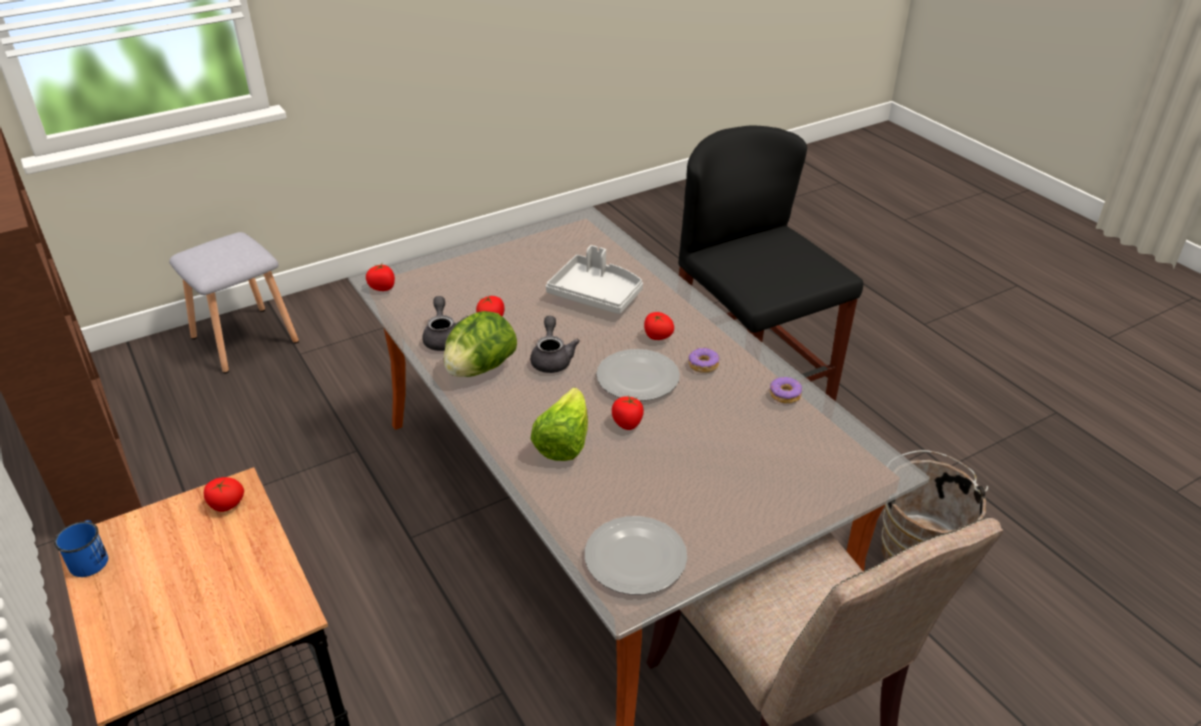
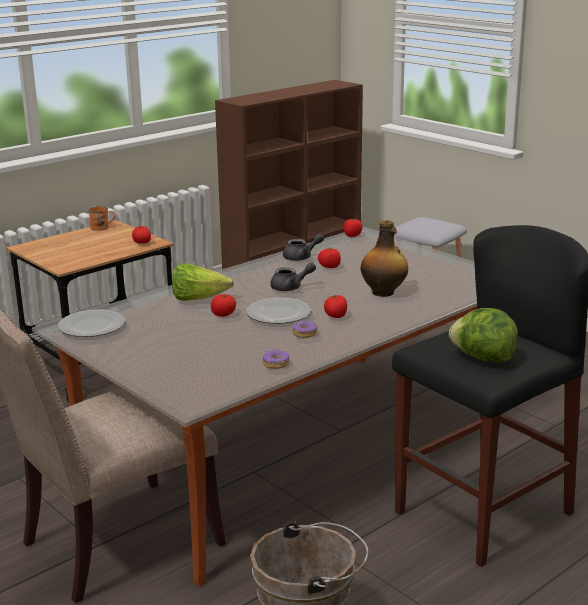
camera: 80 degrees right, 15 degrees down
blue mug [54,520,108,577] -> orange mug [88,206,115,231]
lettuce [444,311,517,377] -> lettuce moved to [449,308,518,362]
grey tray [546,245,643,314] -> bottle [361,220,408,297]

